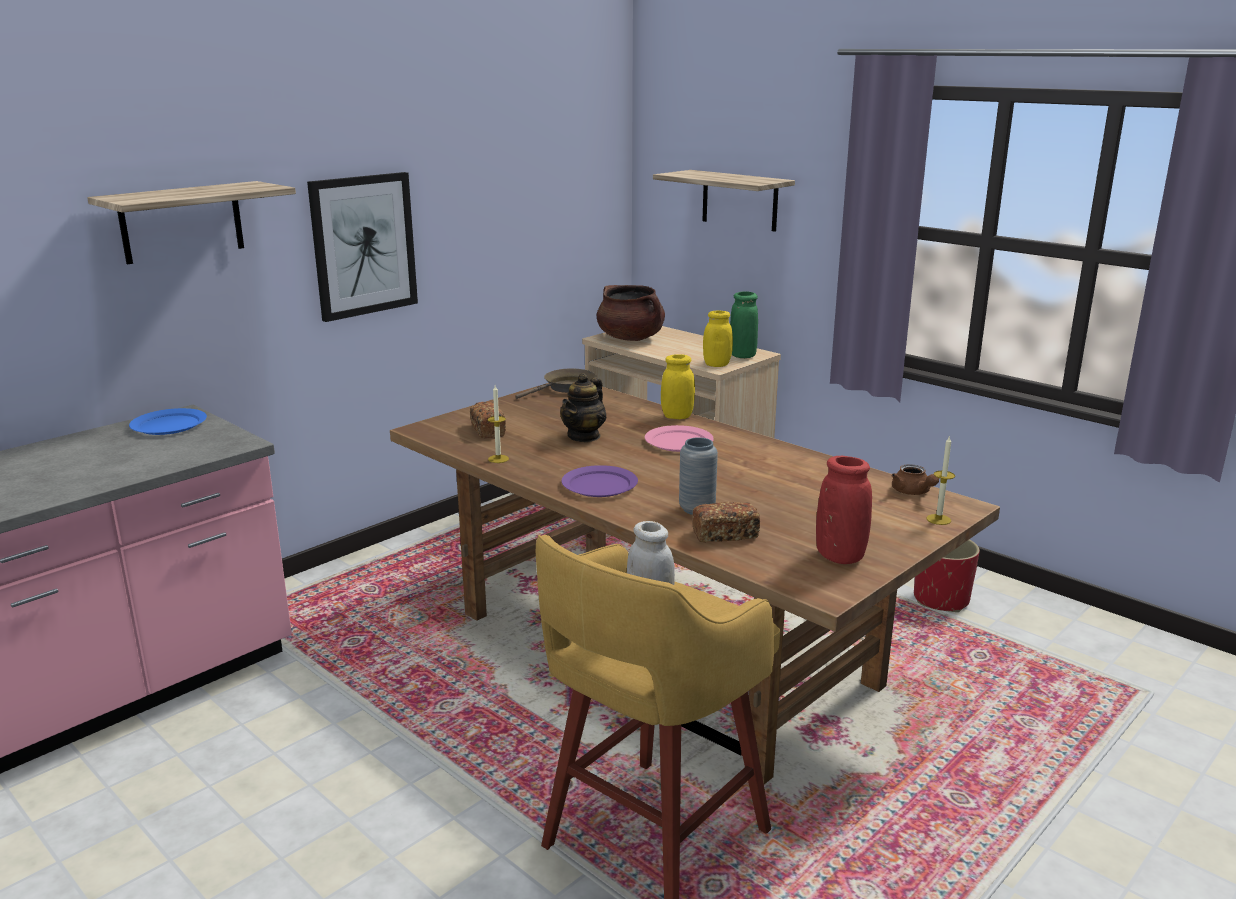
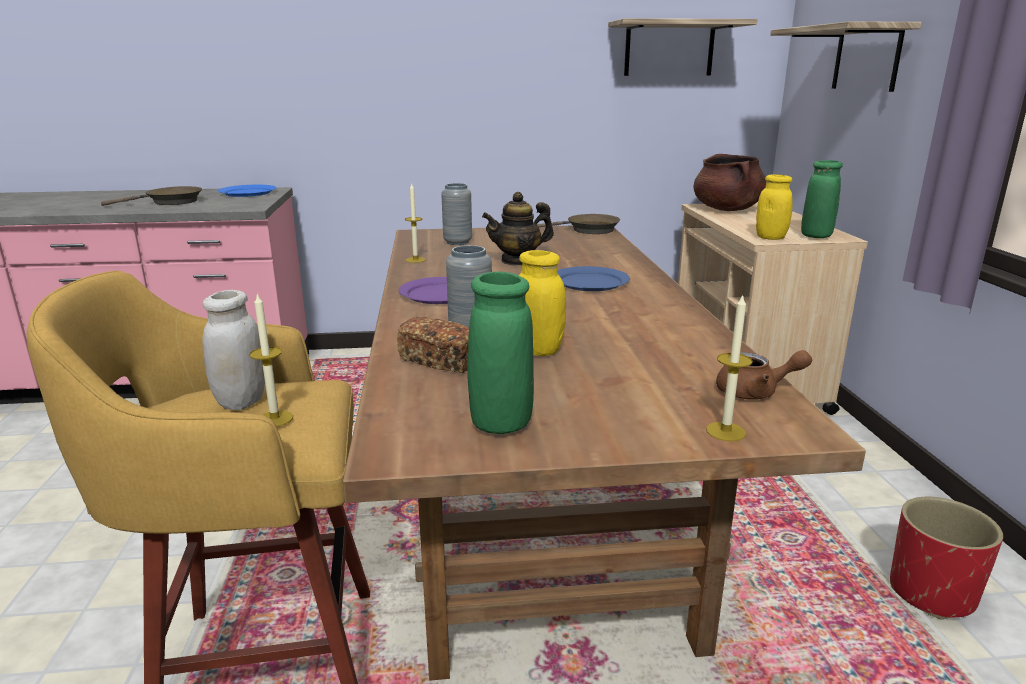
camera: 40 degrees right, 0 degrees up
shelf [87,181,296,264] -> shelf moved to [608,18,758,76]
picture [307,172,418,322] -> none
bread [470,402,506,438] -> grey vase [441,183,472,245]
pink plate [645,425,714,452] -> blue plate [557,266,630,291]
yellow jar [661,354,695,419] -> yellow jar moved to [519,250,566,356]
red vase [816,456,872,564] -> green vase [467,272,534,434]
brown teapot [892,464,939,495] -> brown teapot turned 105 degrees counterclockwise [716,350,812,399]
none -> brown frying pan [101,186,202,206]
none -> candle [249,293,293,427]

